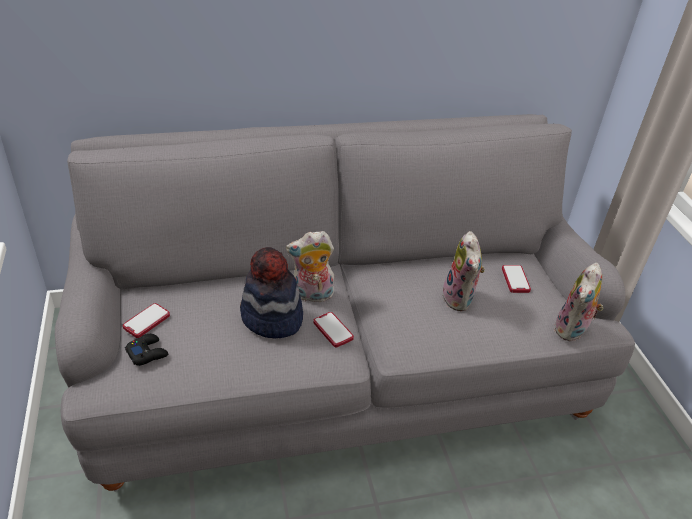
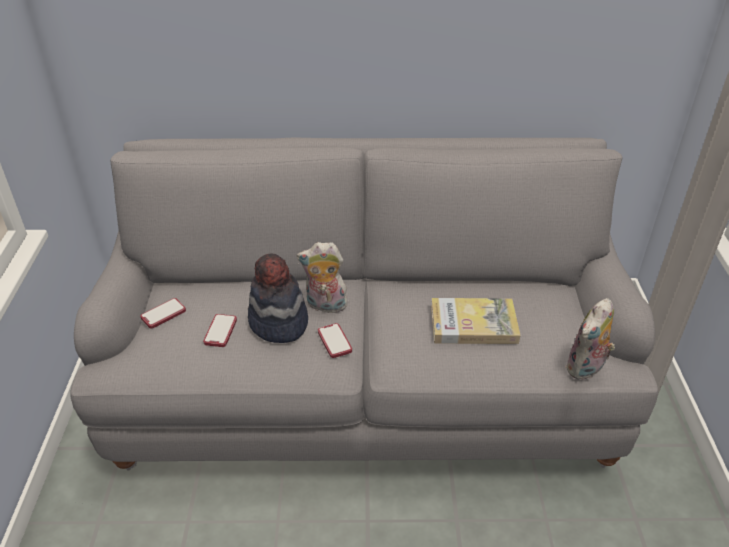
camera: 15 degrees right, 0 degrees up
black game controller [125,334,168,366] -> none
plush toy [442,231,485,311] -> book [431,298,520,344]
phone [502,265,531,293] -> phone moved to [203,314,237,347]

